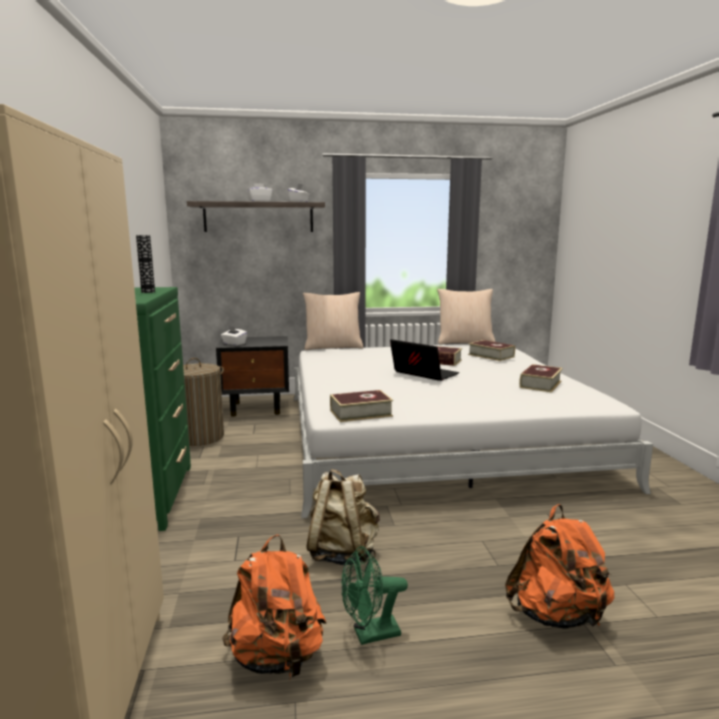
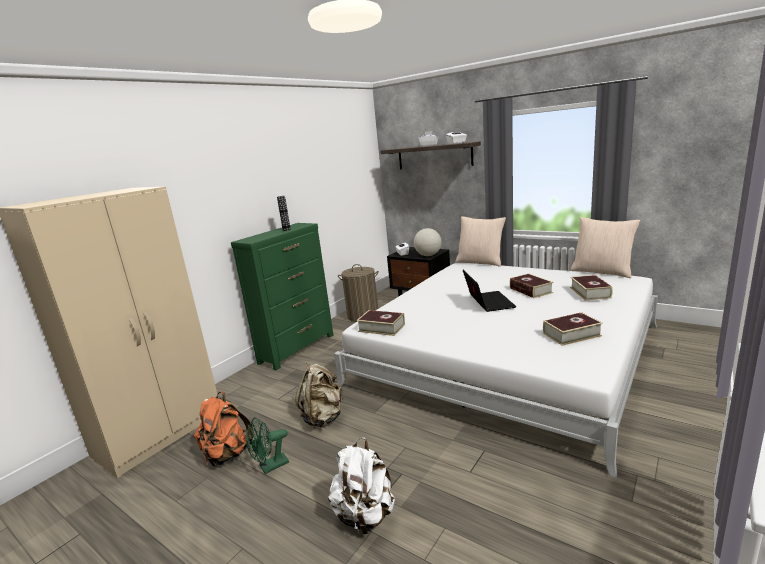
camera: 45 degrees right, 5 degrees up
green fan [341,546,408,645] -> green fan turned 60 degrees counterclockwise [246,417,289,474]
orange backpack [505,504,614,629] -> white backpack [328,437,395,535]
none -> globe [414,228,442,256]

